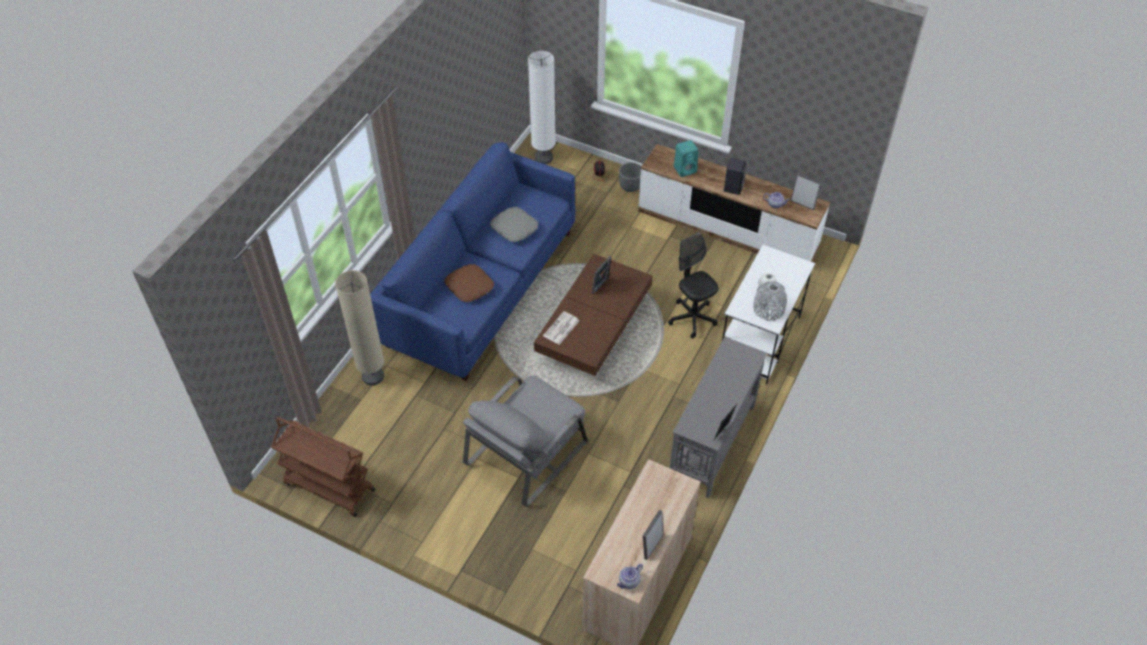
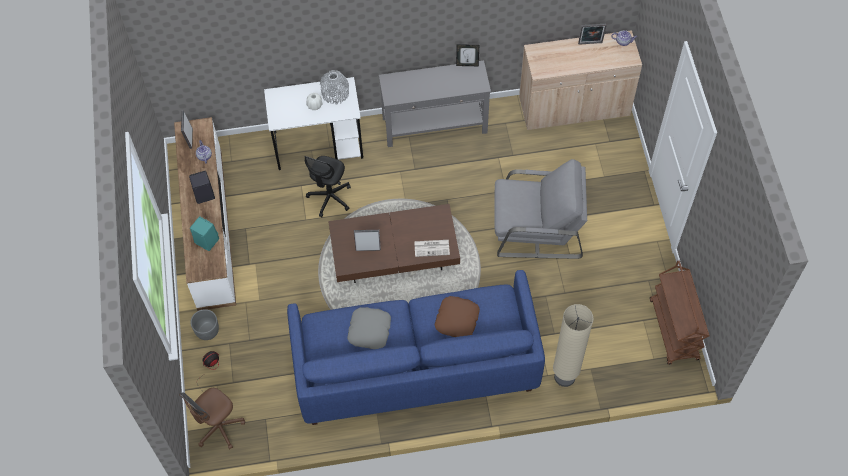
camera: 125 degrees left, 10 degrees up
white floor lamp [528,51,556,164] -> brown office chair [179,388,245,449]

